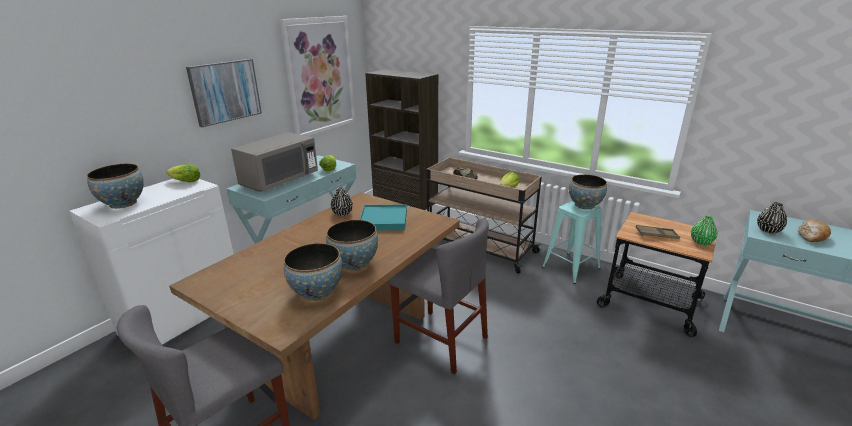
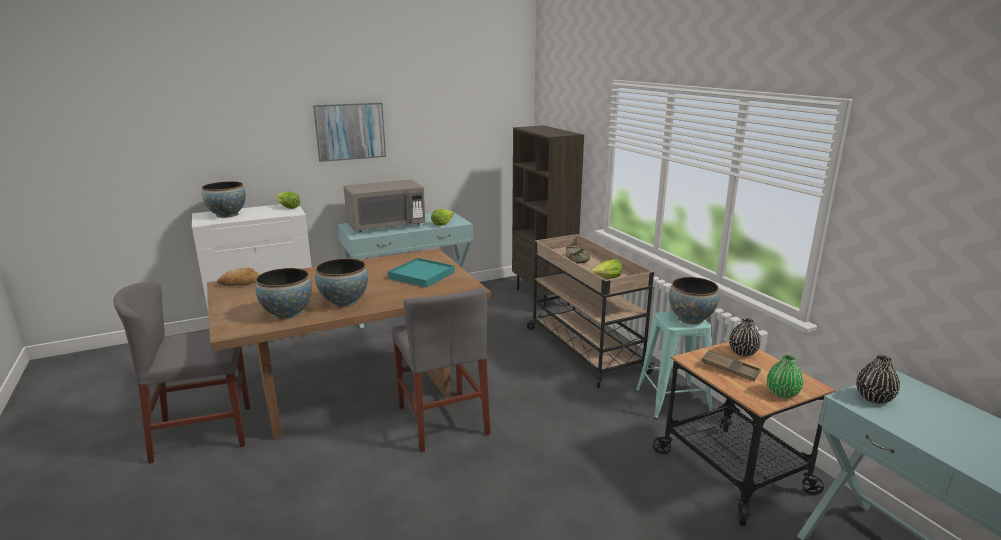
camera: 30 degrees right, 5 degrees down
picture [280,16,355,136] -> none
black vase [331,187,353,216] -> black vase moved to [729,318,760,357]
bread [798,220,831,242] -> bread moved to [217,267,259,286]

